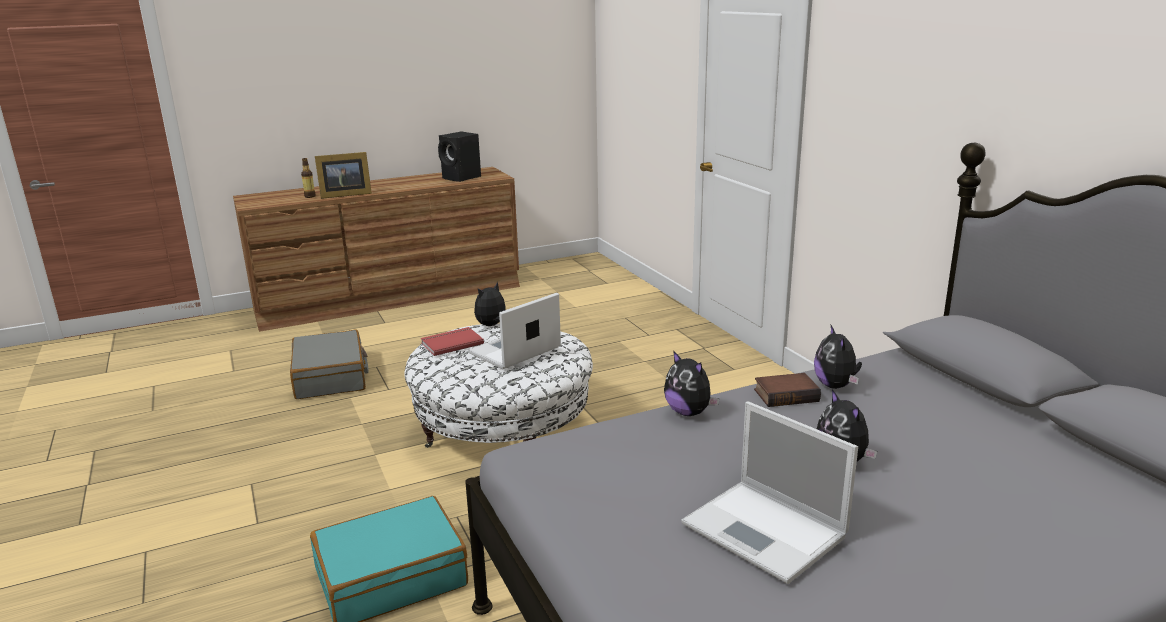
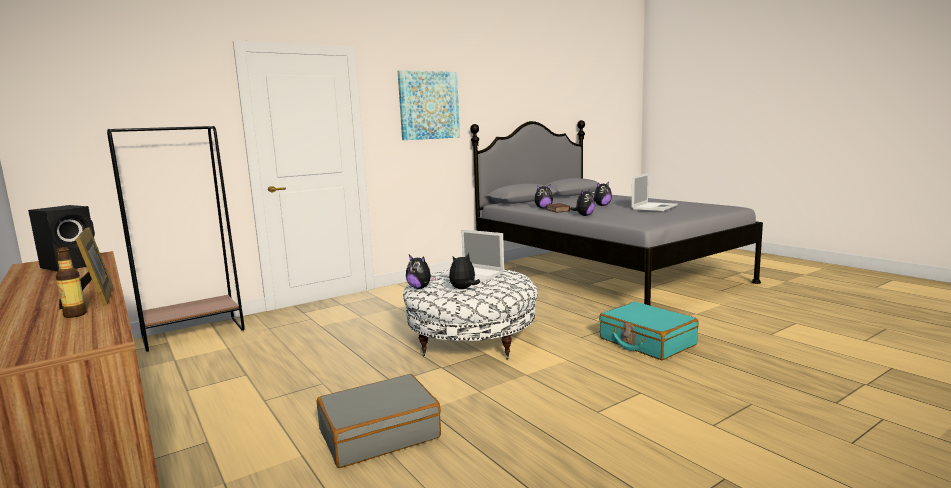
camera: 100 degrees left, 10 degrees down
red book [421,327,484,356] -> plush toy [449,253,480,289]
none -> clothes rack [107,126,245,352]
none -> picture [398,70,460,140]

